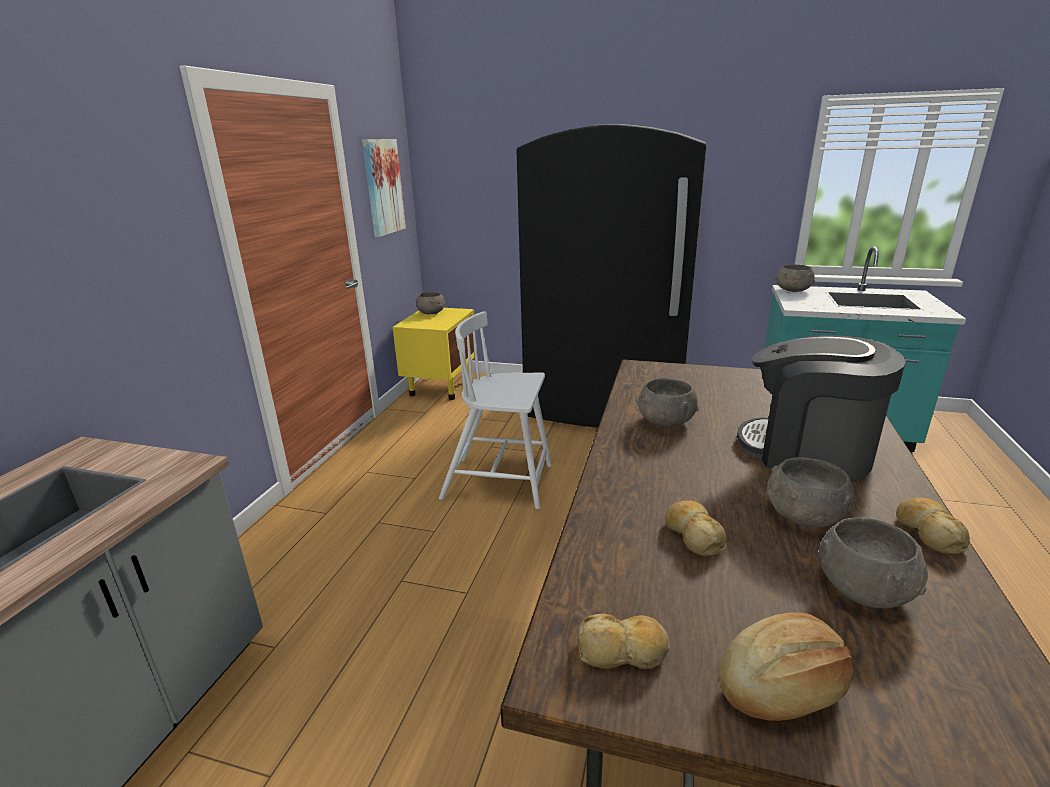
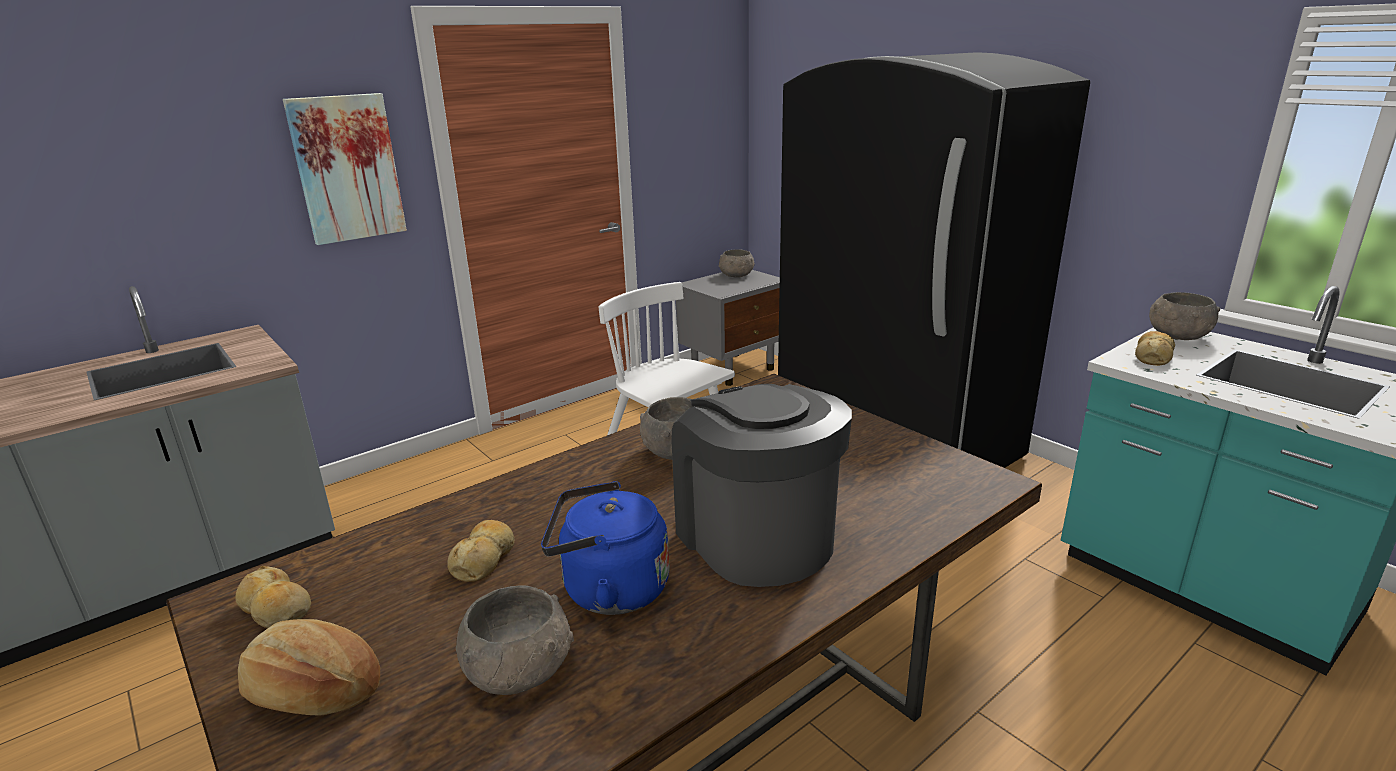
camera: 35 degrees right, 0 degrees up
picture [362,139,406,237] -> picture moved to [283,93,407,245]
yellow nightstand [392,308,476,400] -> grey nightstand [676,270,780,386]
grey bowl [767,457,854,528] -> blue kettle [541,481,669,615]
bread [896,497,970,555] -> bread moved to [1135,331,1175,365]

